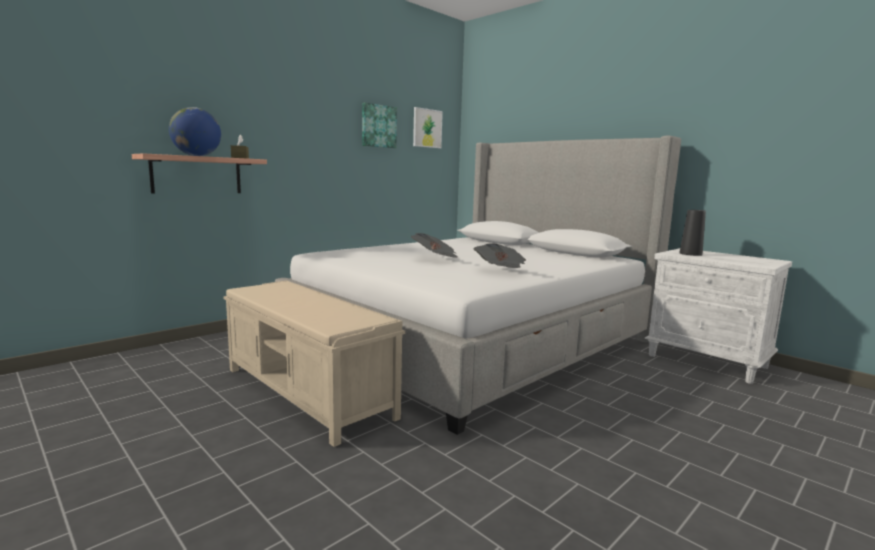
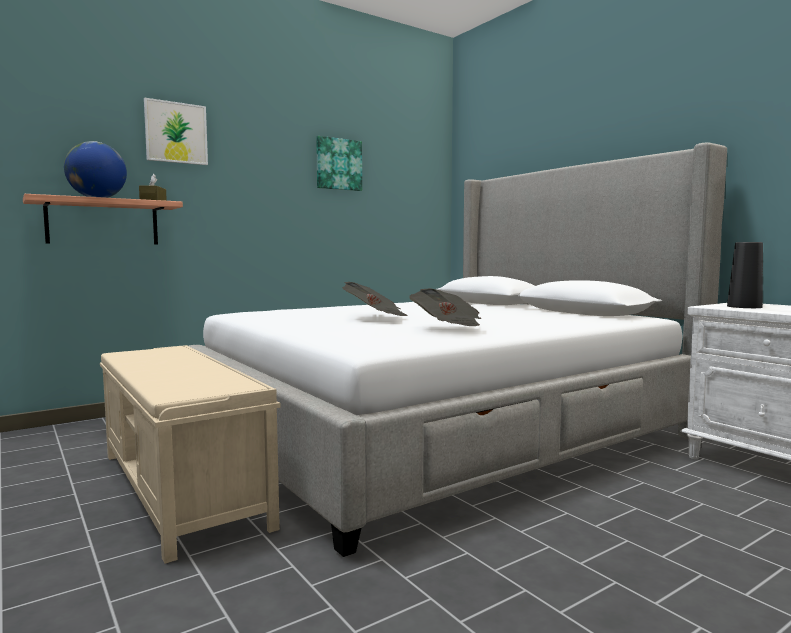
camera: 10 degrees right, 5 degrees down
picture [413,107,443,148] -> picture moved to [144,98,208,165]

